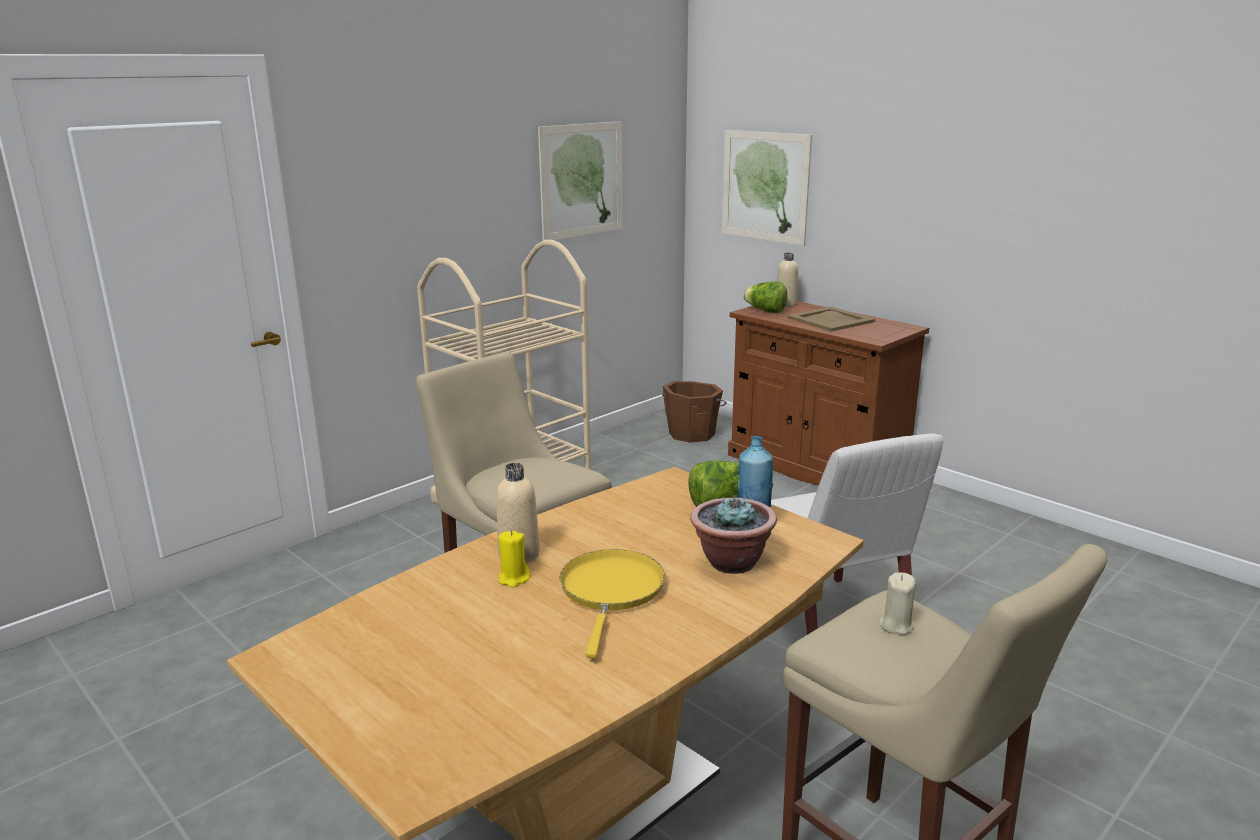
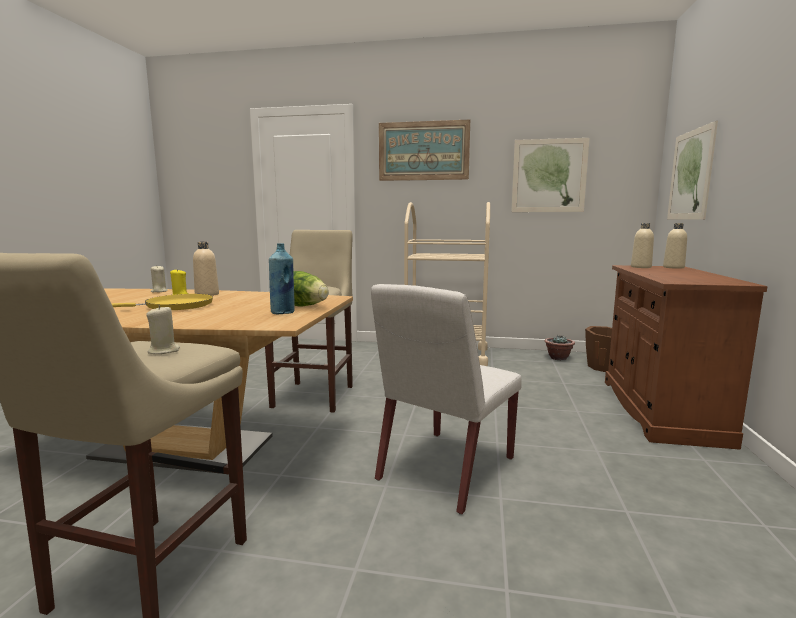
camera: 55 degrees right, 10 degrees down
potted plant [690,495,777,574] -> potted plant moved to [544,335,575,360]
lettuce [743,281,787,313] -> beige bottle [631,223,654,268]
beige tray [787,307,875,332] -> none
none -> beige candle [151,266,168,292]
none -> picture [379,120,470,181]

